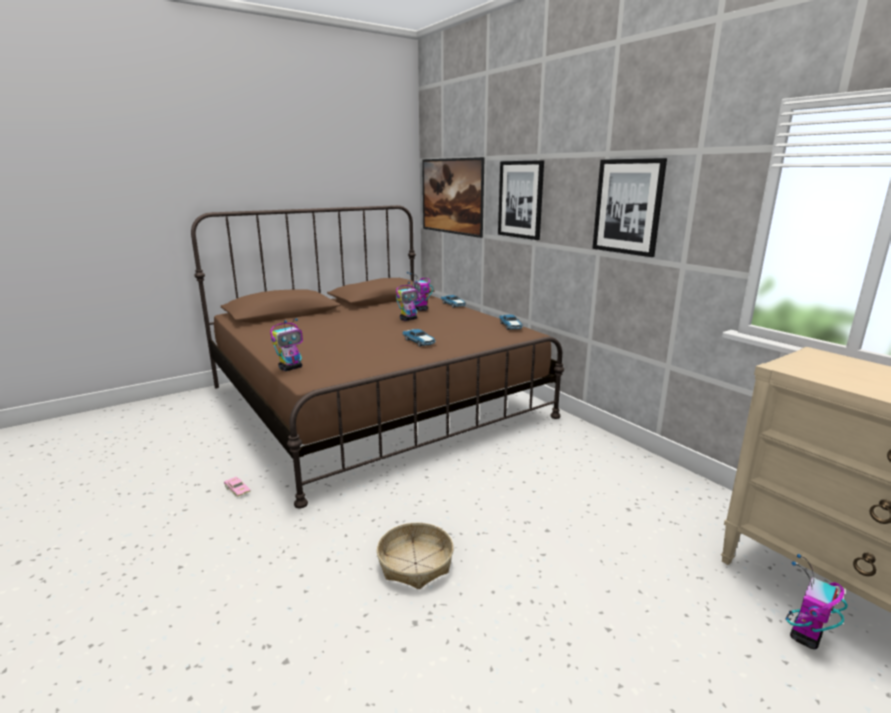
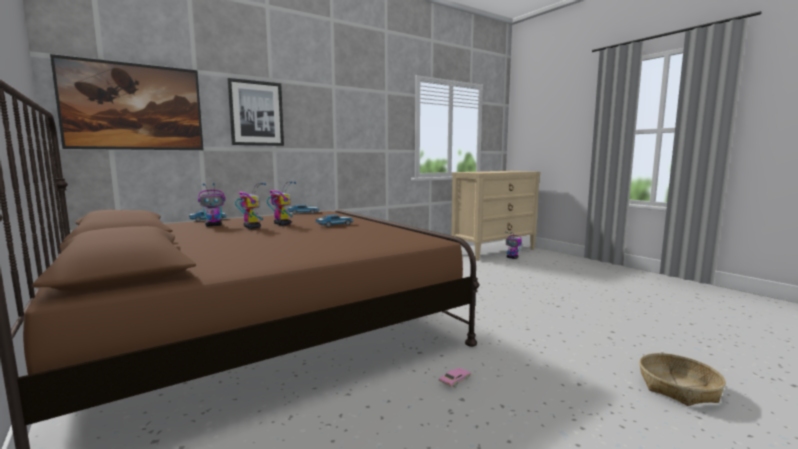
camera: 90 degrees left, 10 degrees down
toy robot [270,318,303,371] -> toy robot moved to [267,181,296,225]
basket [377,523,454,589] -> basket moved to [639,353,726,406]
picture [592,158,667,257] -> none

